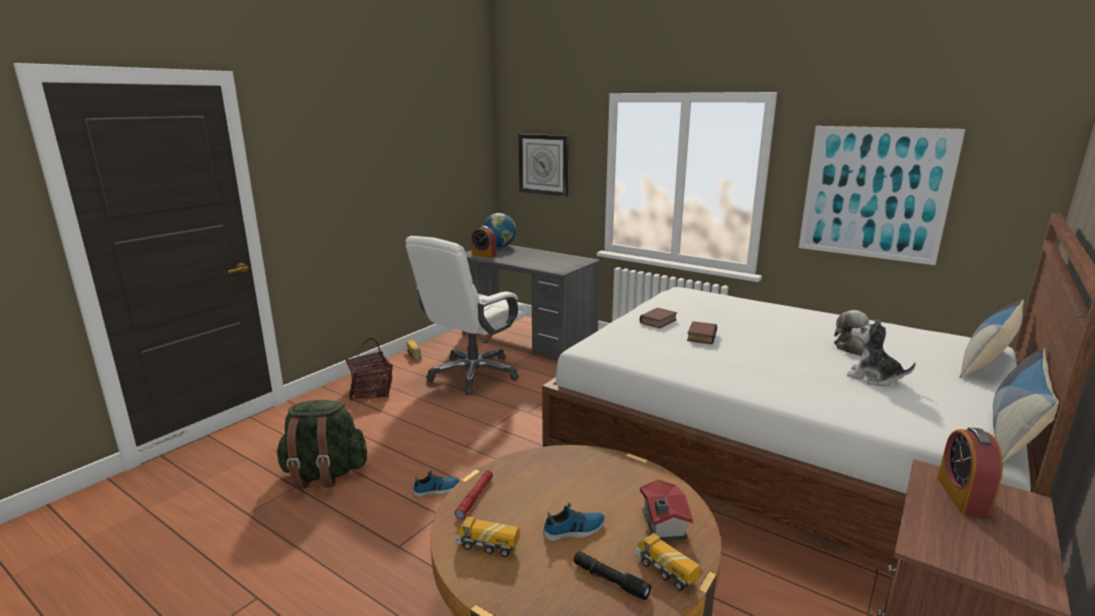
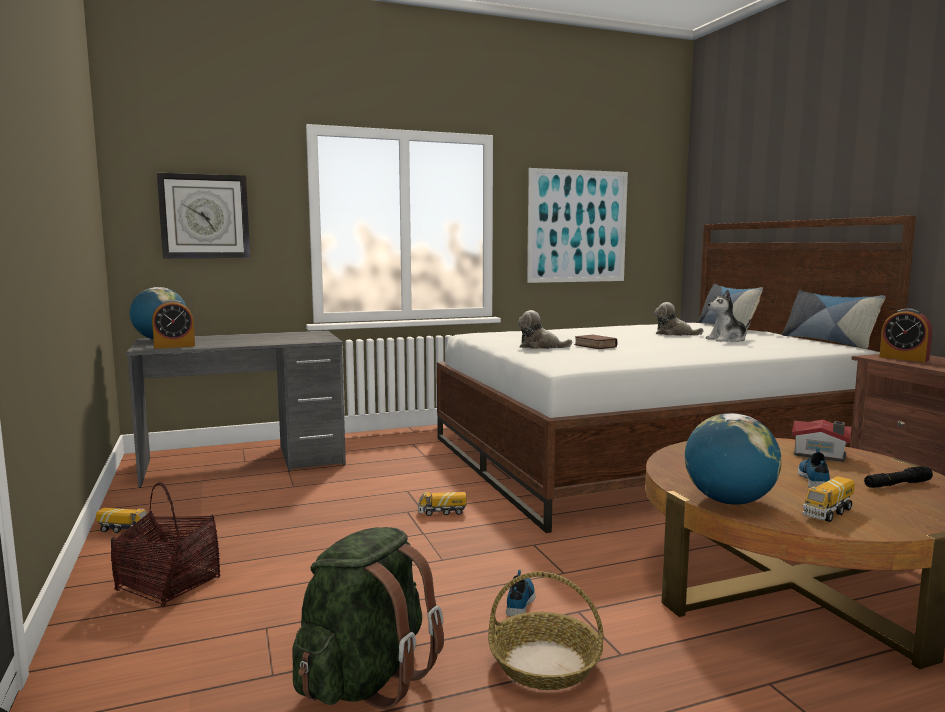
camera: 55 degrees left, 10 degrees down
white office chair [405,236,527,395] -> none
red flashlight [455,470,493,519] -> globe [685,413,782,505]
toy truck [636,533,701,591] -> toy truck moved to [418,492,467,516]
book [640,308,677,329] -> plush toy [517,310,572,349]
none -> basket [488,572,604,690]

